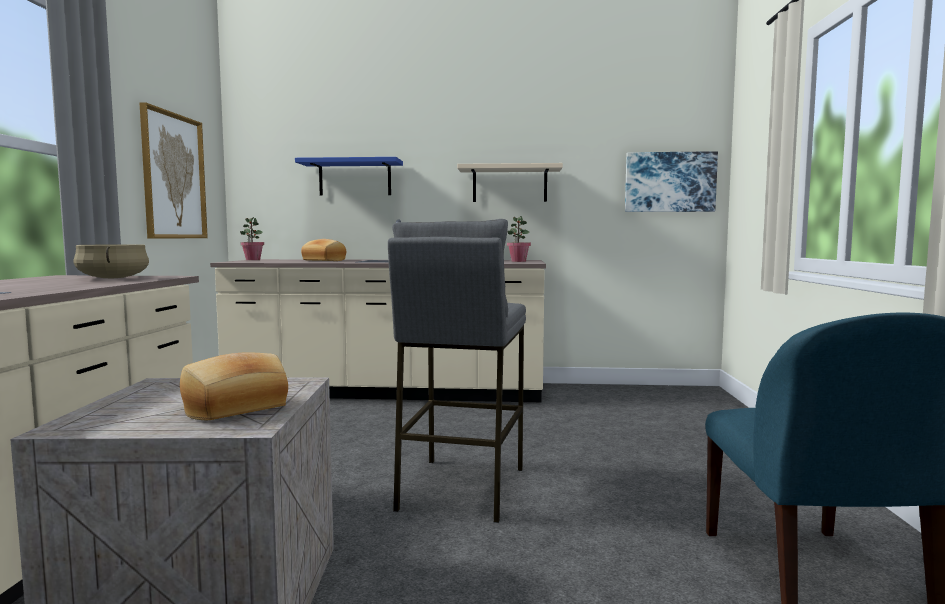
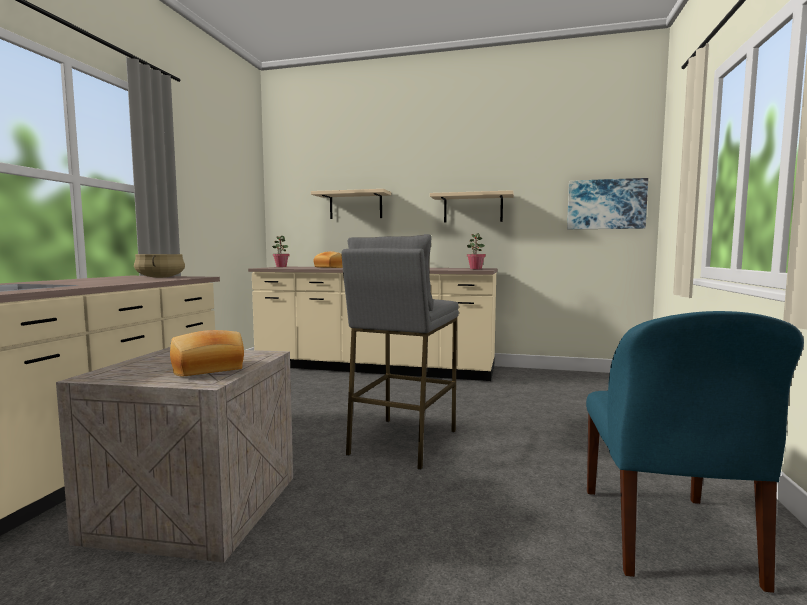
camera: 10 degrees right, 0 degrees up
picture [139,102,208,238] -> none
blue shelf [295,157,403,196] -> beige shelf [311,189,391,219]

